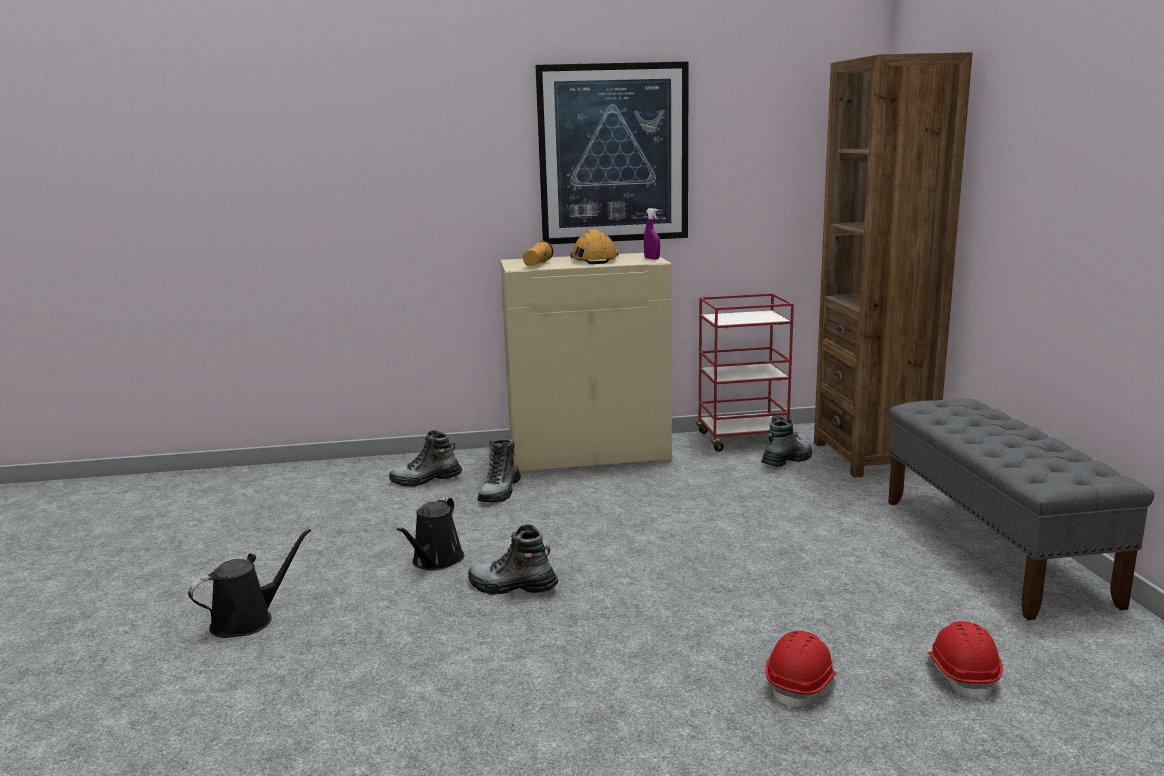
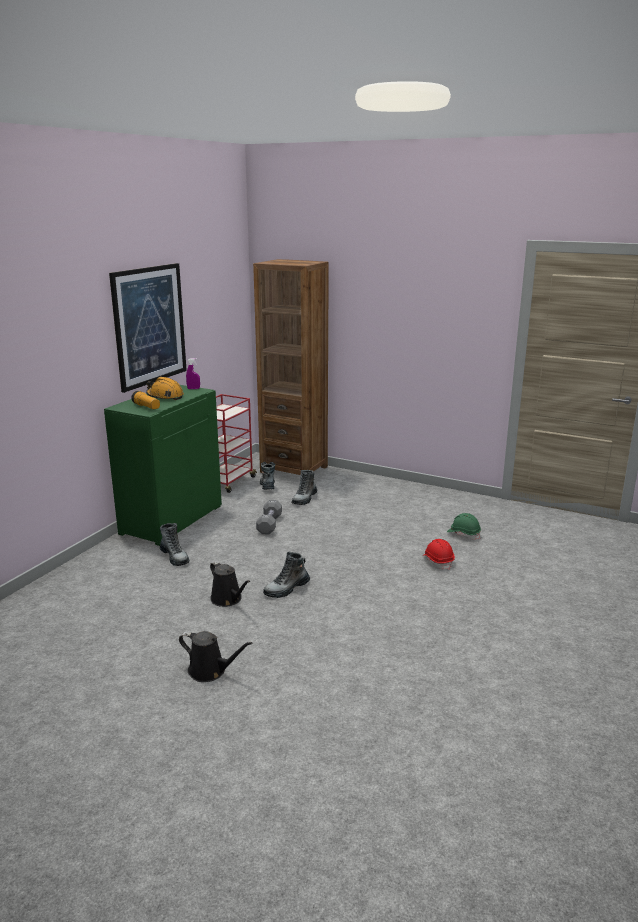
camera: 55 degrees left, 5 degrees up
black watering can [188,529,311,638] -> black watering can turned 120 degrees clockwise [179,631,252,682]
boot [389,430,462,487] -> boot moved to [292,470,318,505]
beige cabinet [500,253,672,474] -> green cabinet [104,385,222,546]
grey bench [888,399,1154,620] -> none
red hard hat [927,621,1003,701] -> green hard hat [447,513,481,540]
none -> grey dumbbell [256,500,282,535]

